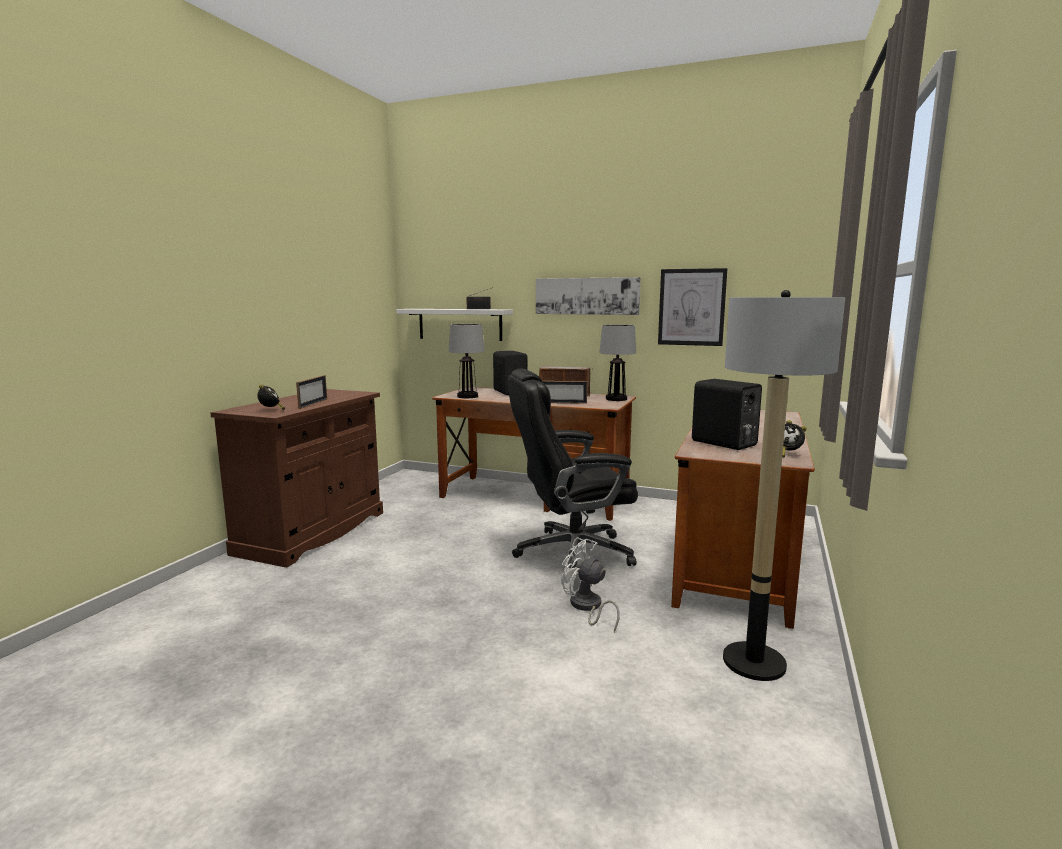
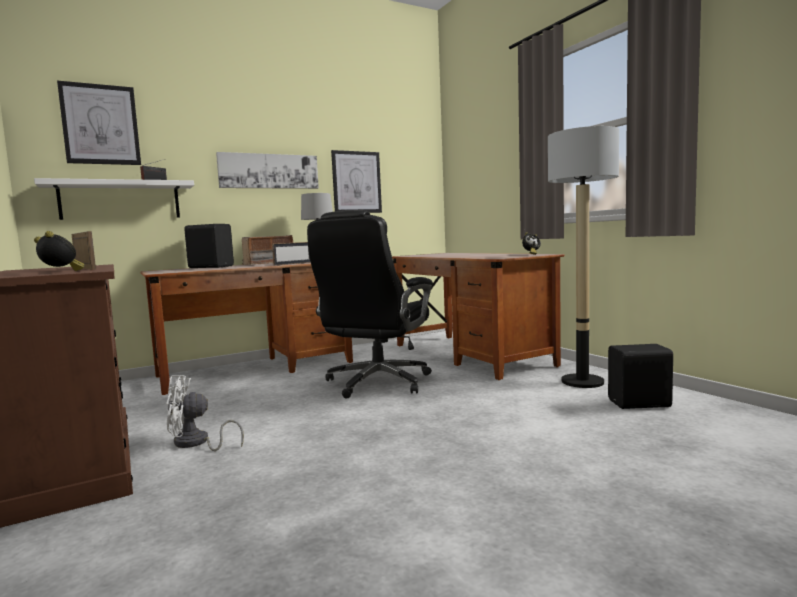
camera: 50 degrees left, 5 degrees down
table lamp [449,324,485,398] -> none
white fan [561,537,620,632] -> white fan moved to [166,375,244,451]
black speaker [692,379,762,450] -> black speaker moved to [608,344,674,409]
none -> picture [57,81,141,165]

